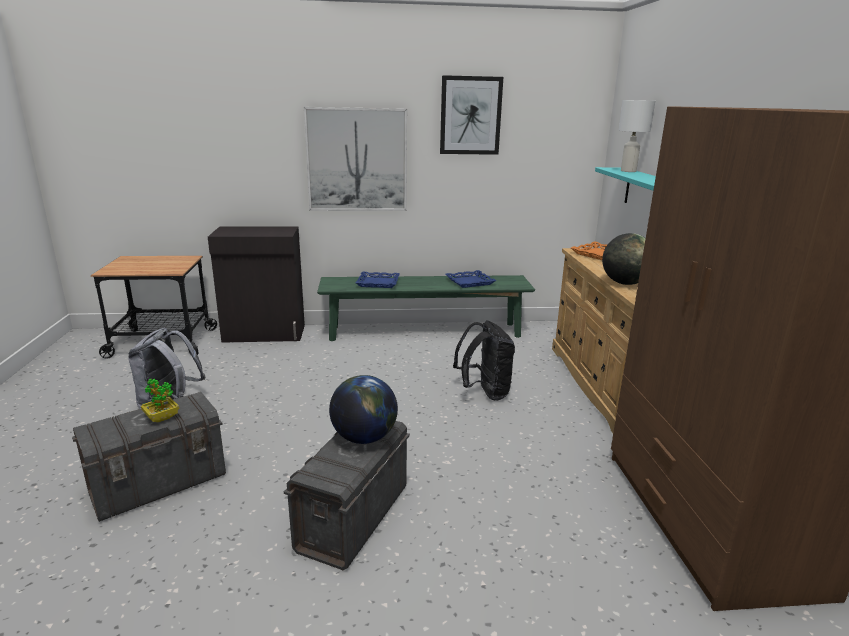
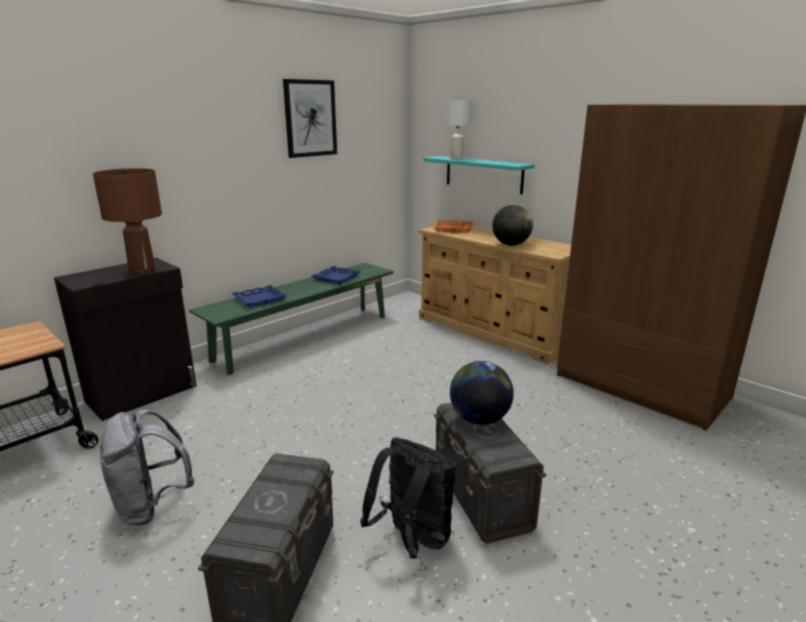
camera: 40 degrees left, 0 degrees up
potted plant [141,379,179,422] -> none
picture [304,107,407,211] -> none
black backpack [453,320,515,401] -> black backpack moved to [360,438,456,559]
none -> brown table lamp [93,167,162,274]

